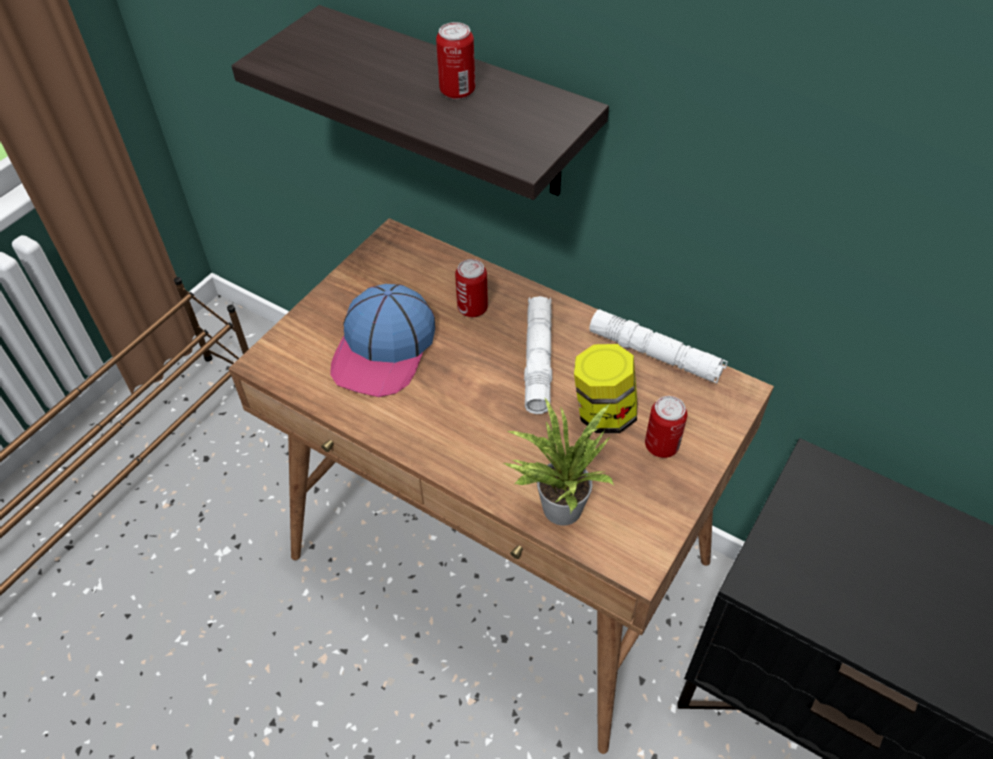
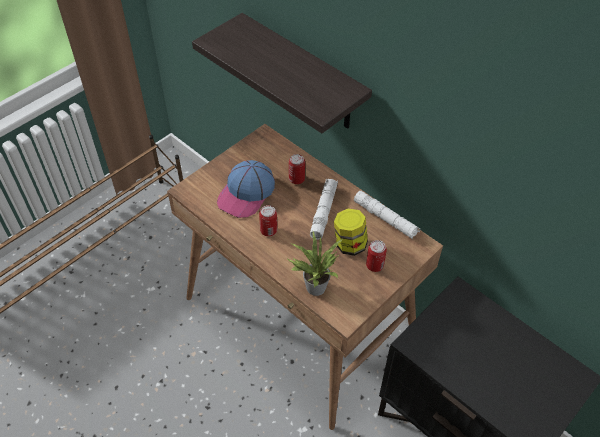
camera: 10 degrees right, 0 degrees up
can [436,22,475,99] -> can moved to [259,205,277,236]

